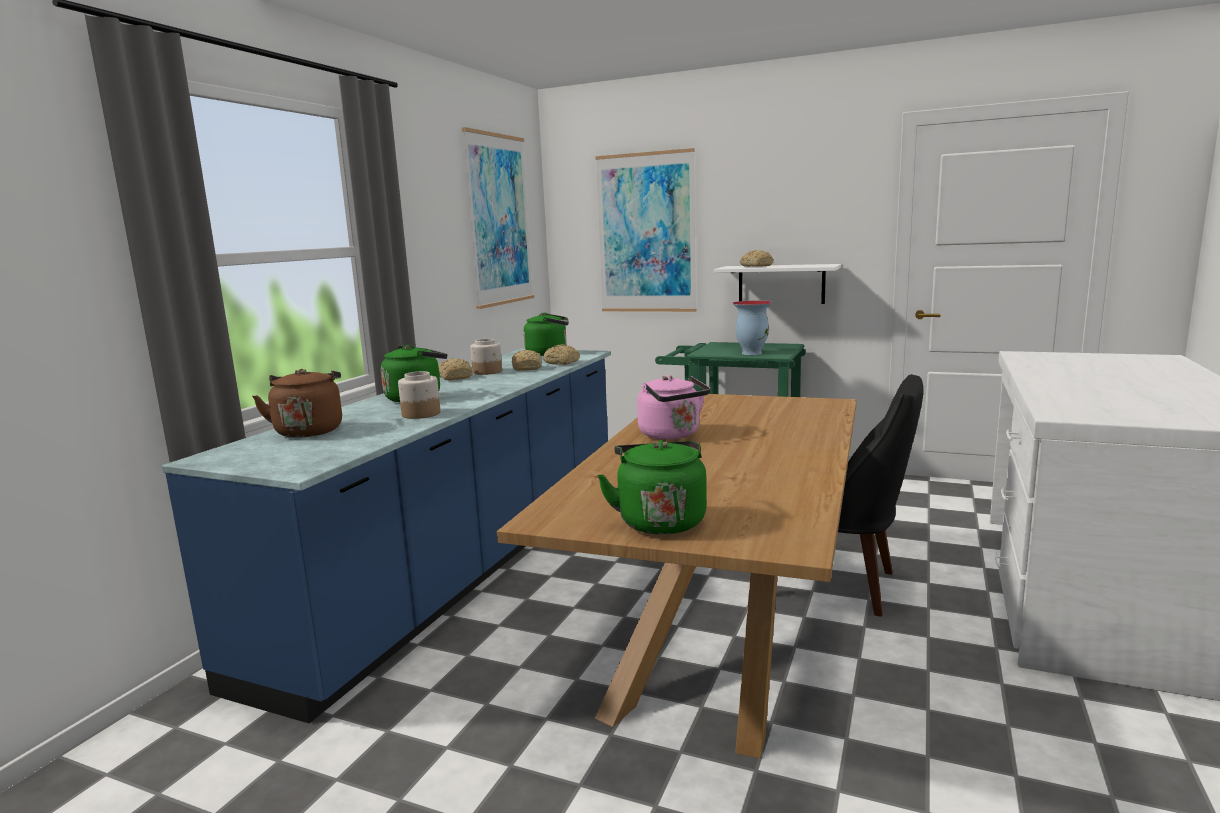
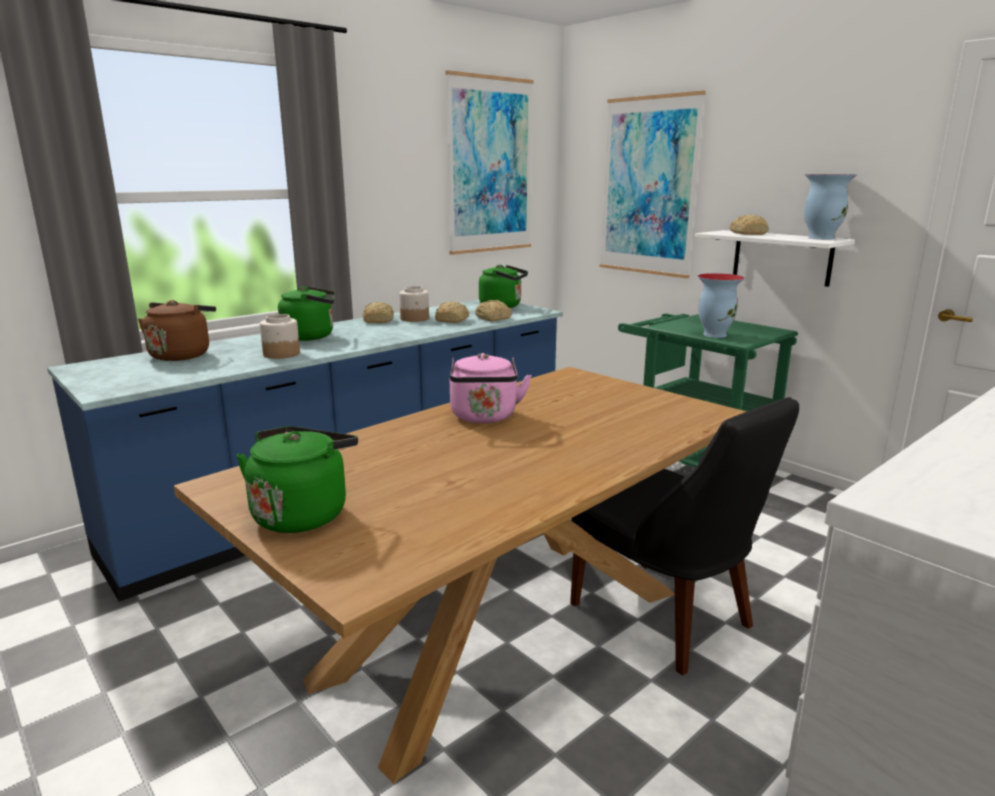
camera: 25 degrees right, 5 degrees up
none -> vase [804,174,857,240]

